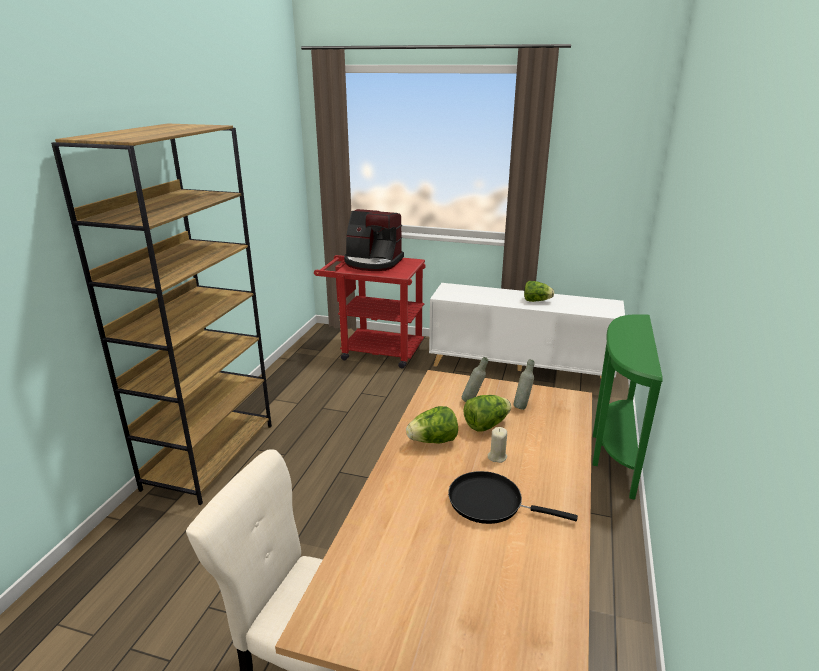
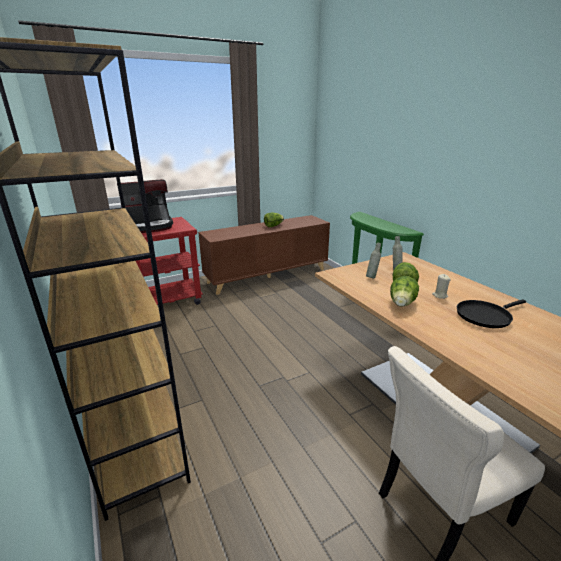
camera: 45 degrees left, 0 degrees up
white cabinet [429,283,625,378] -> brown cabinet [198,215,330,295]

